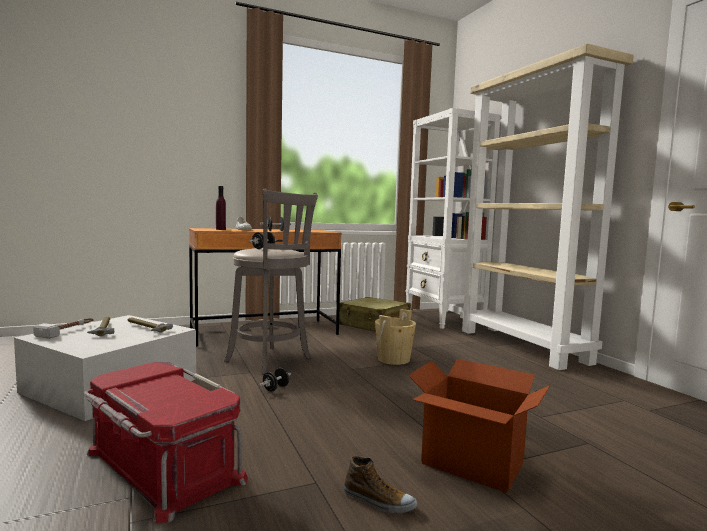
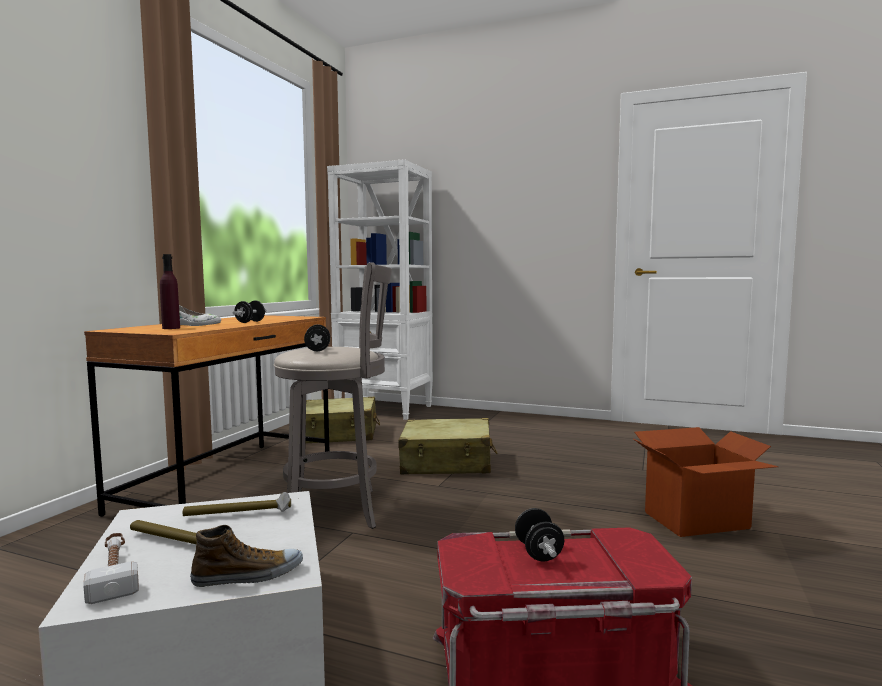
camera: 45 degrees left, 0 degrees up
black dumbbell [259,368,291,391] -> black dumbbell moved to [515,508,564,561]
shoe [344,456,417,513] -> shoe moved to [190,525,303,587]
beige bucket [375,309,416,365] -> beige suitcase [398,418,497,474]
beige bookcase [460,44,634,370] -> none

